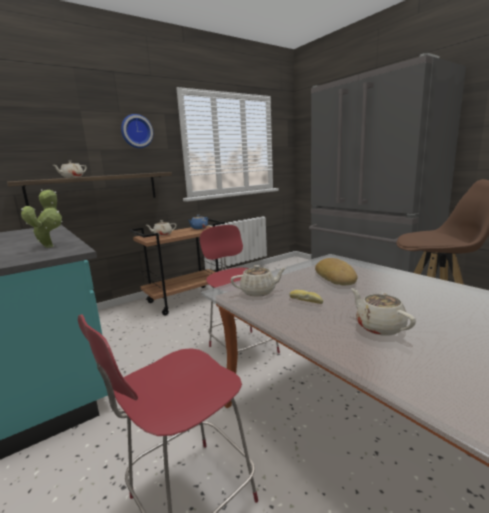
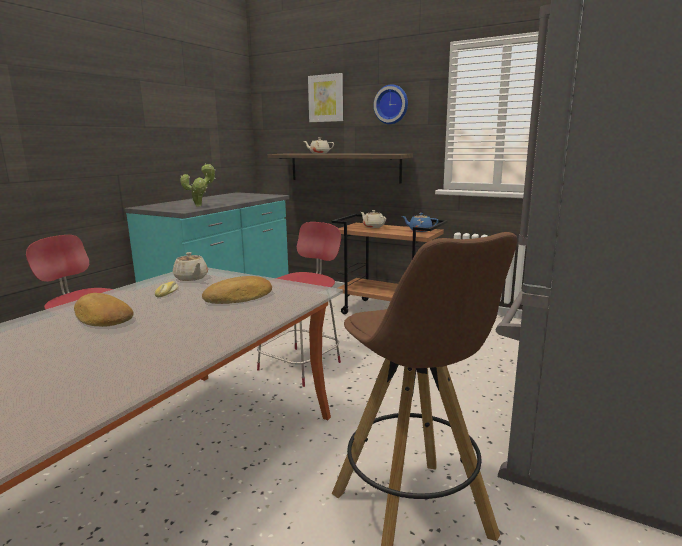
camera: 65 degrees right, 0 degrees up
beige teapot [351,288,416,336] -> bread [74,293,134,327]
none -> picture [308,73,343,122]

